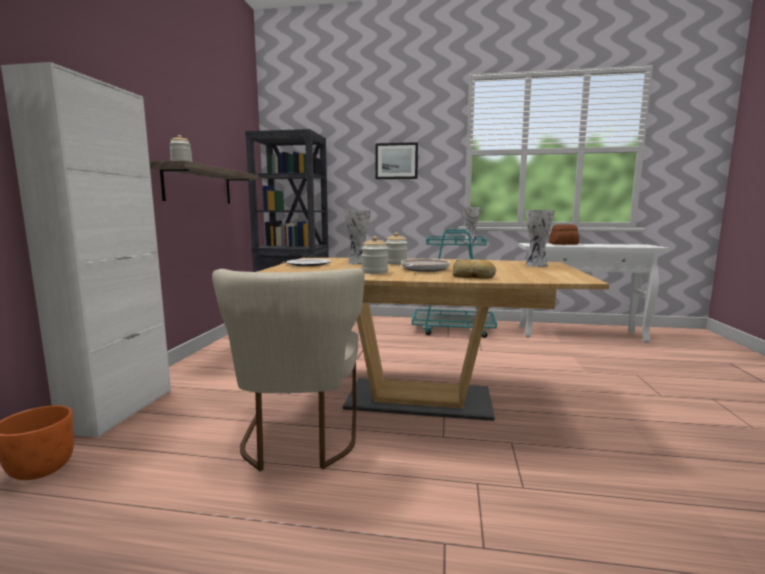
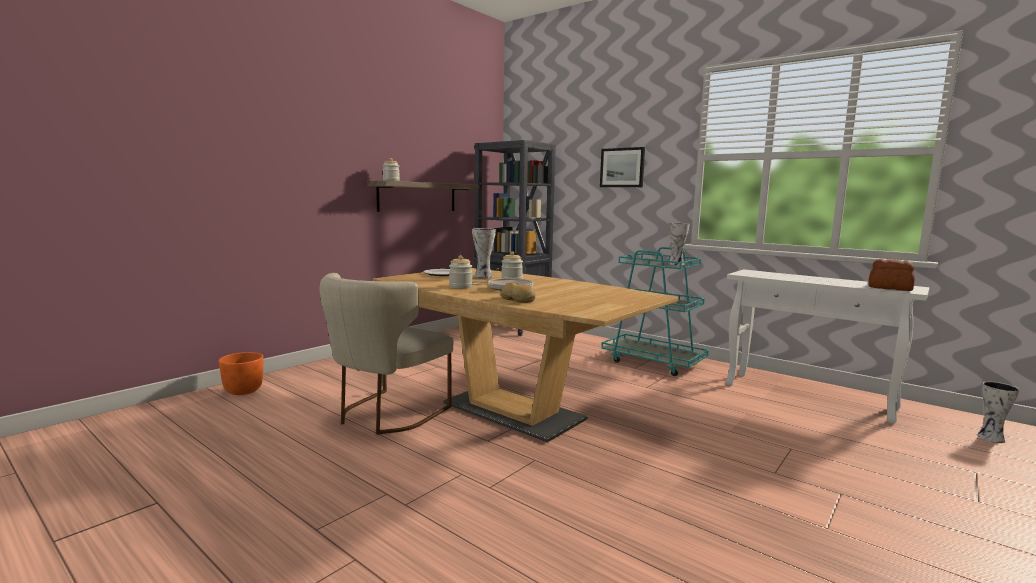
camera: 30 degrees right, 0 degrees up
white cabinet [1,62,171,437] -> none
vase [526,210,555,267] -> vase moved to [977,381,1019,443]
bread [549,224,579,245] -> bread moved to [868,259,915,291]

